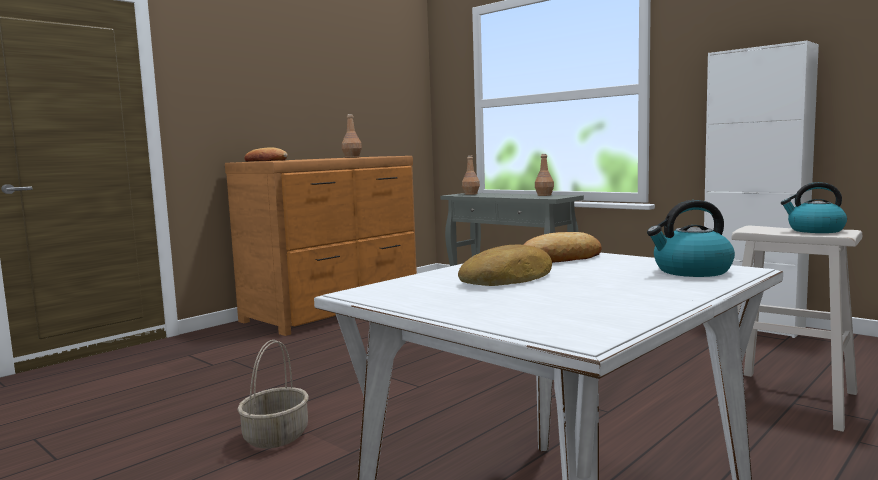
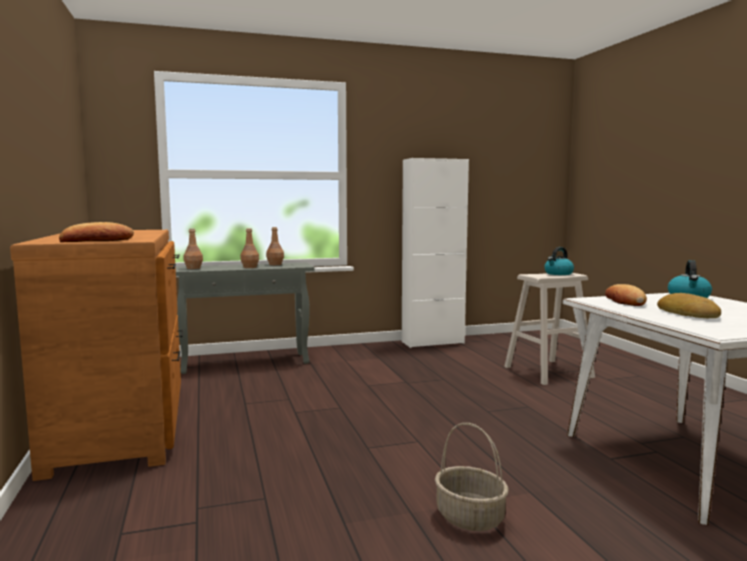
camera: 60 degrees left, 0 degrees up
brown bottle [342,114,362,158] -> brown bottle moved to [241,228,259,268]

